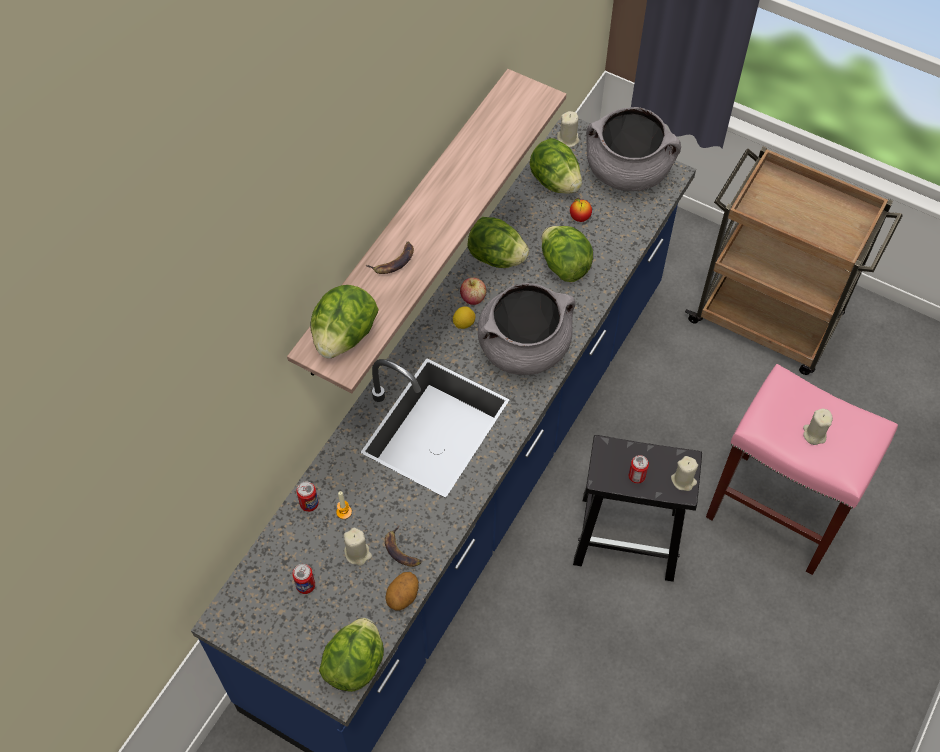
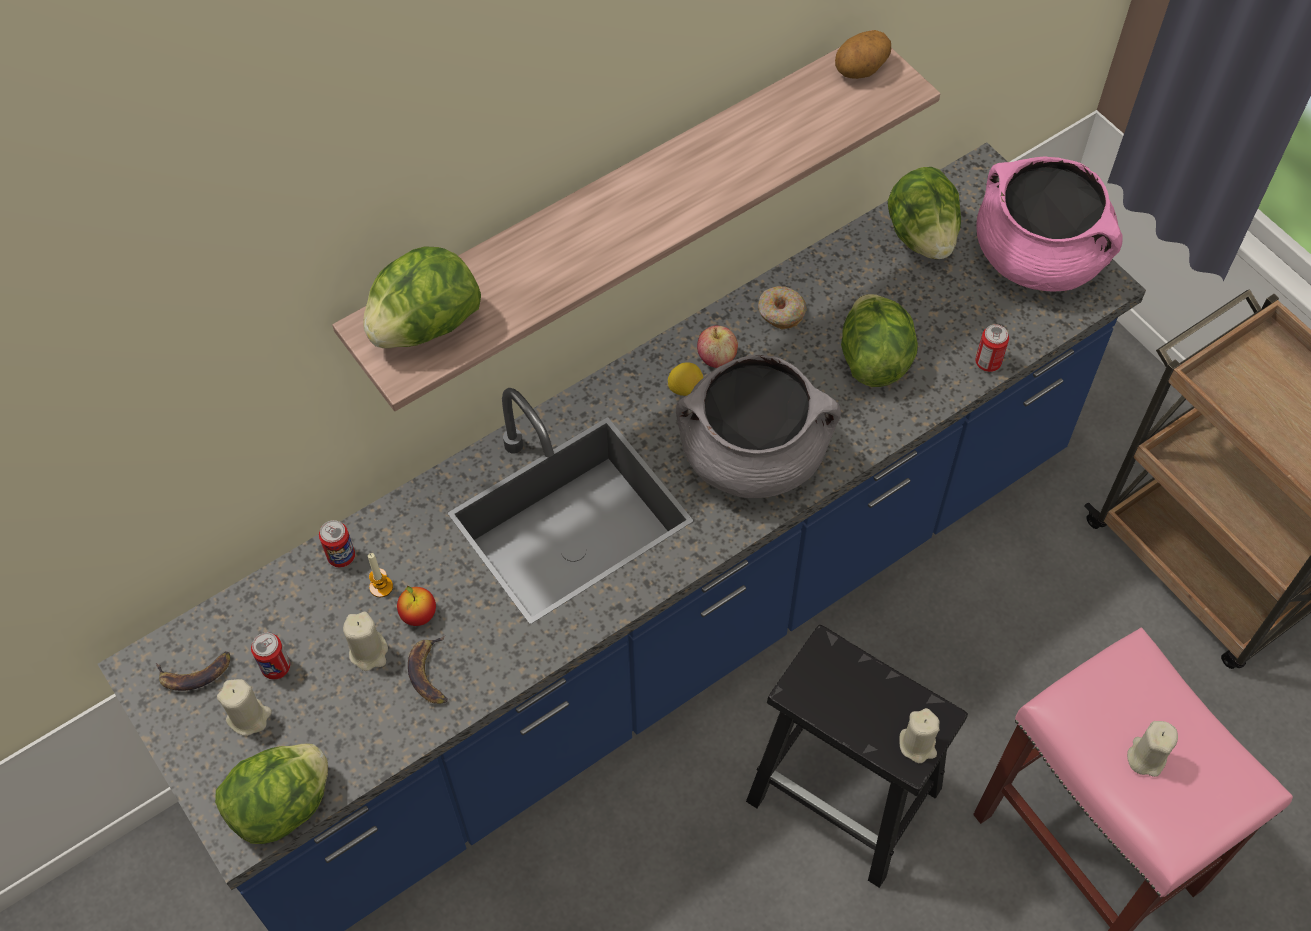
camera: 25 degrees right, 0 degrees up
banana [366,242,414,274] -> banana moved to [156,651,230,691]
potato [385,572,419,610] -> potato moved to [835,30,891,79]
lettuce [468,217,529,268] -> donut [758,286,807,330]
beige candle [557,111,580,147] -> beige candle moved to [217,679,272,736]
apple [570,198,592,222] -> apple moved to [397,586,436,626]
grey cooking pot [586,107,681,191] -> pink cooking pot [976,156,1123,292]
can [628,455,649,484] -> can moved to [975,324,1009,372]

